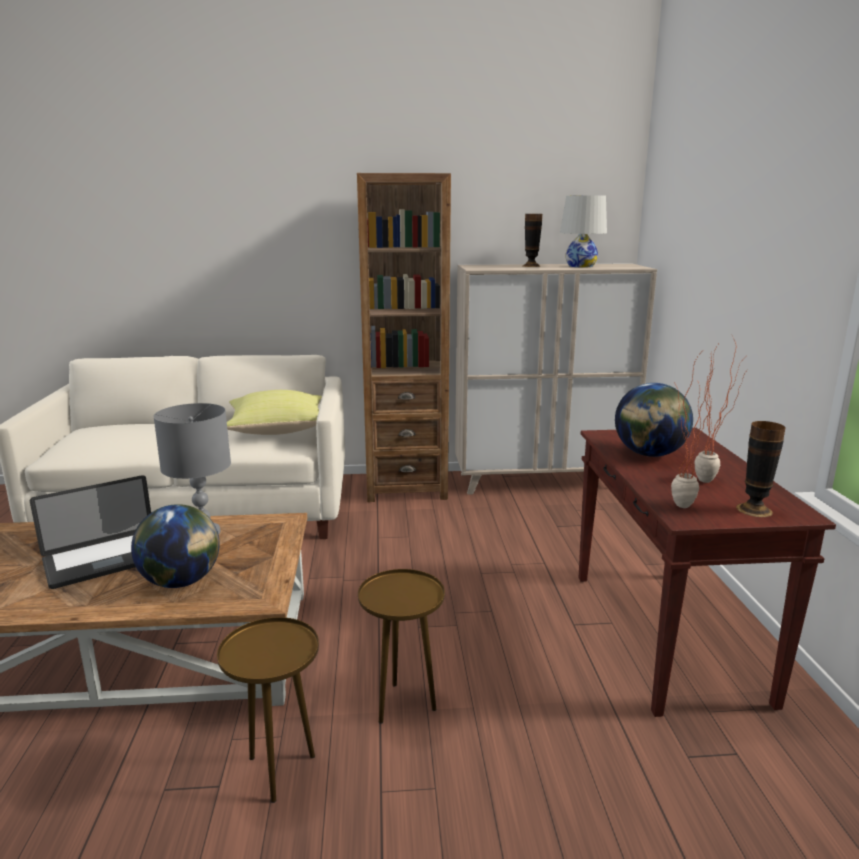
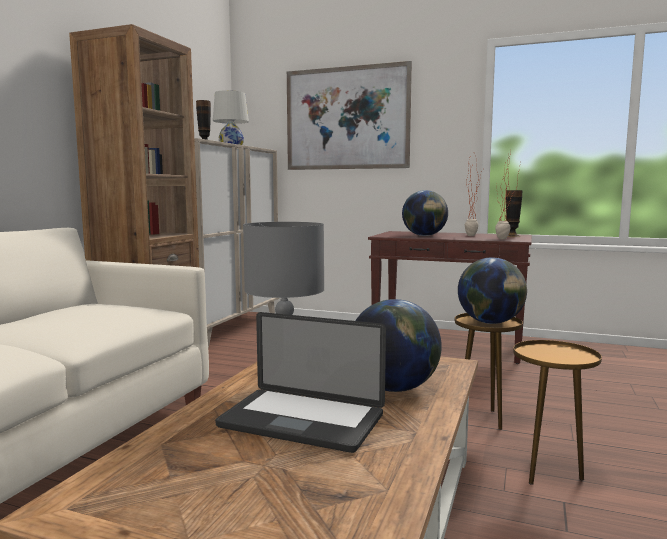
camera: 65 degrees left, 10 degrees down
laptop [30,475,151,589] -> laptop turned 120 degrees clockwise [215,312,386,453]
yellow pillow [227,390,322,435] -> none
none -> picture [287,61,412,170]
none -> globe [458,257,527,324]

